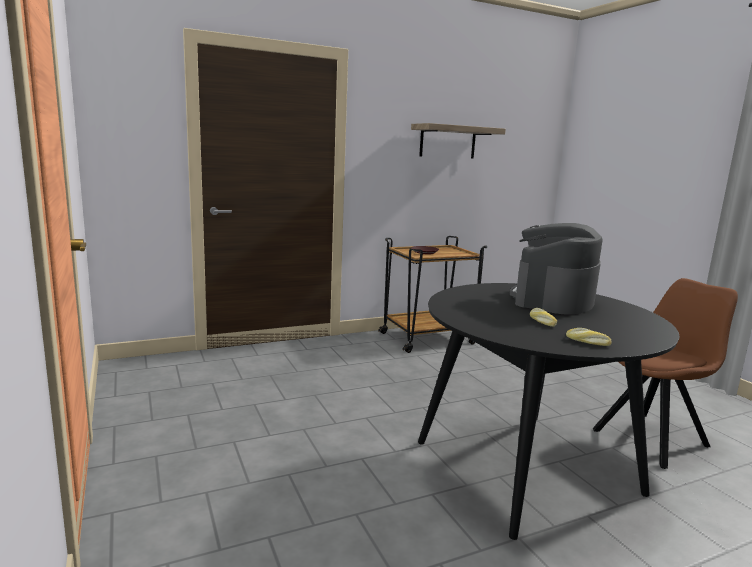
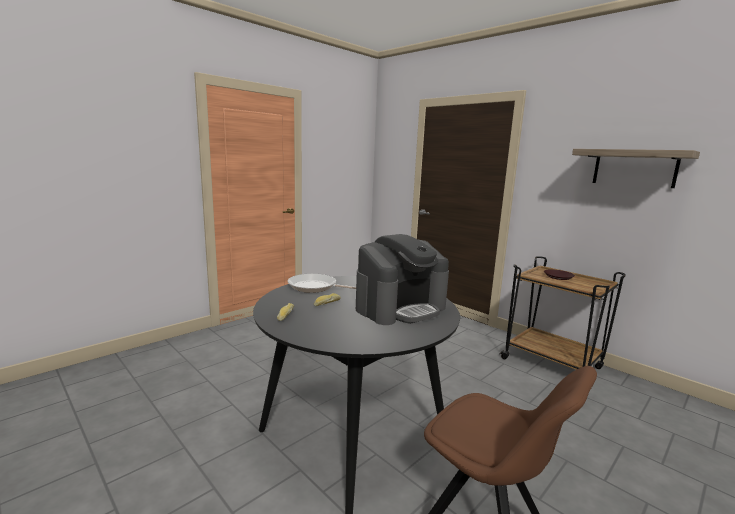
camera: 70 degrees right, 0 degrees up
coffee machine [510,223,603,315] -> coffee machine turned 135 degrees clockwise [356,234,449,325]
none -> frying pan [288,273,356,293]

